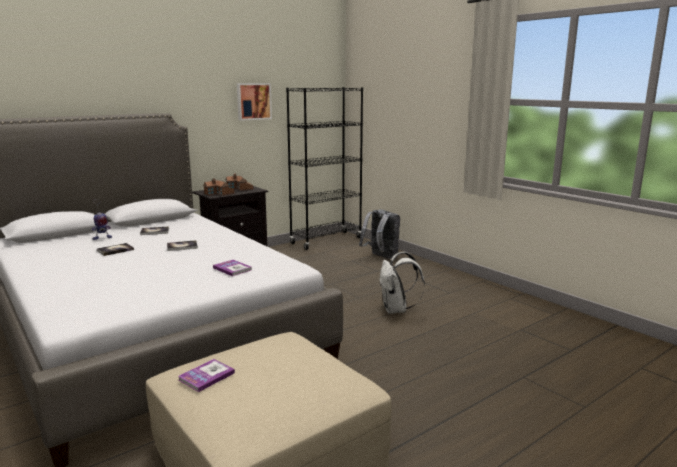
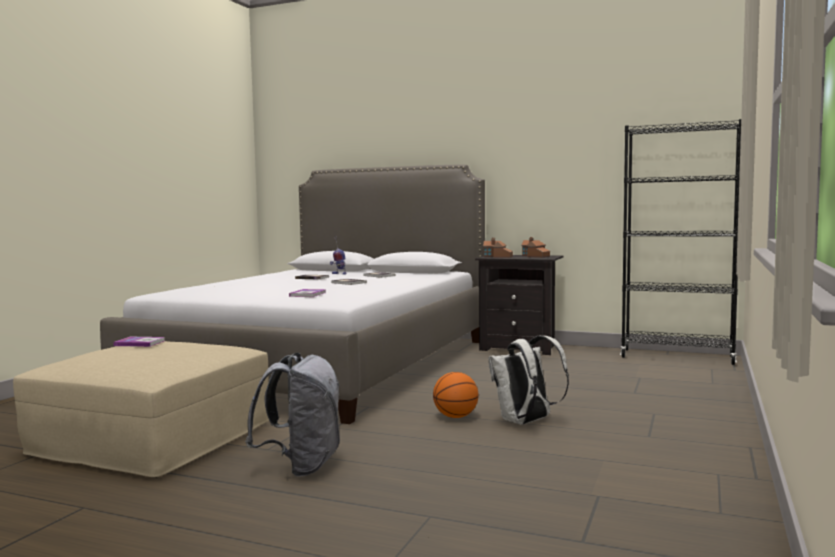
camera: 60 degrees right, 10 degrees down
picture [237,83,272,121] -> none
grey backpack [359,209,400,259] -> grey backpack moved to [245,353,340,477]
none -> basketball [433,372,479,418]

